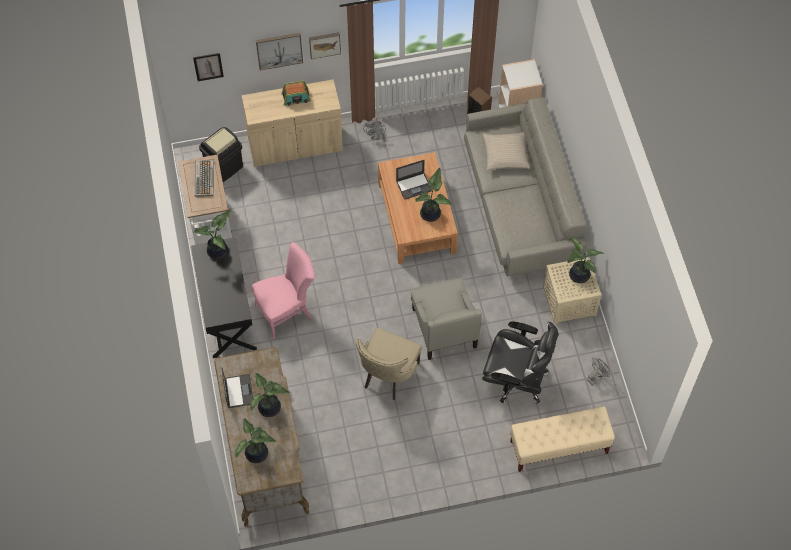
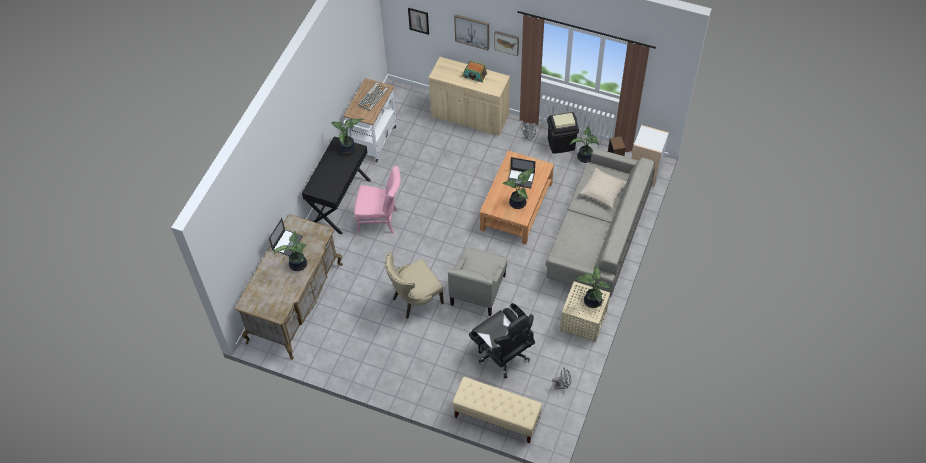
camera: 35 degrees right, 5 degrees down
black trash can [199,127,243,182] -> black trash can moved to [547,112,579,154]
potted plant [235,418,276,463] -> potted plant moved to [570,126,599,163]

